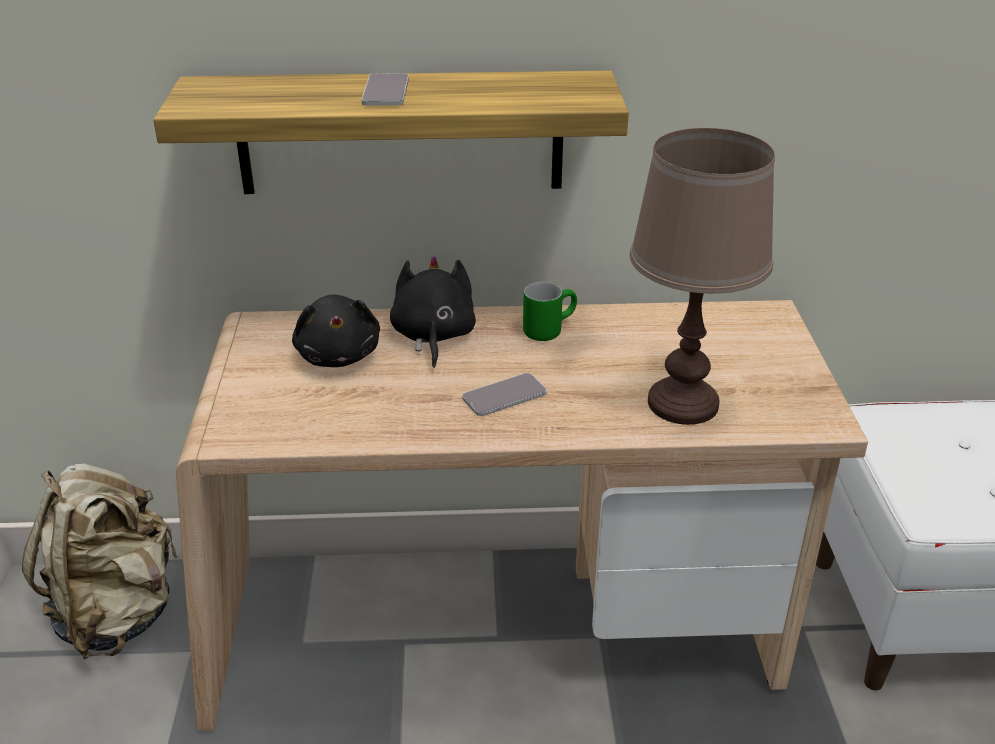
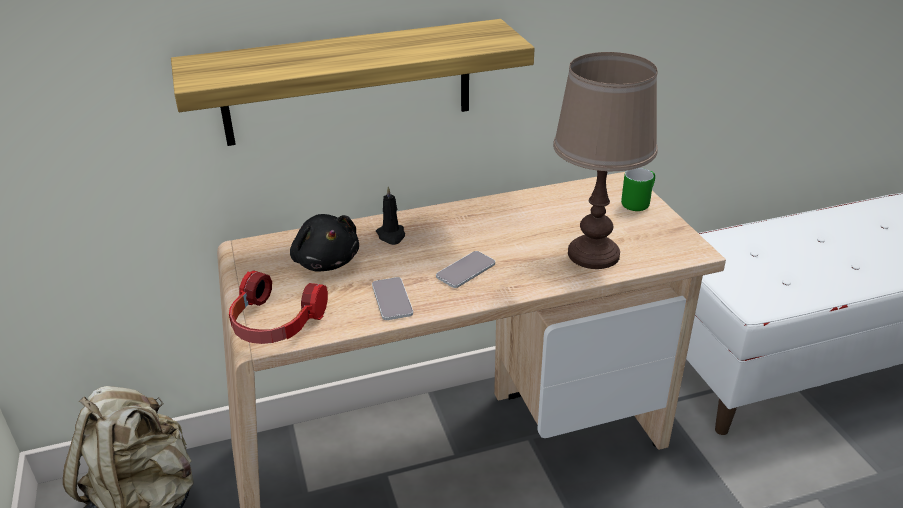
camera: 15 degrees left, 0 degrees up
phone [362,73,409,106] -> phone moved to [372,277,413,320]
black plush toy [390,256,476,368] -> black candle [376,186,405,245]
green mug [523,282,577,341] -> green mug moved to [621,168,655,211]
none -> headphones [229,270,328,344]

